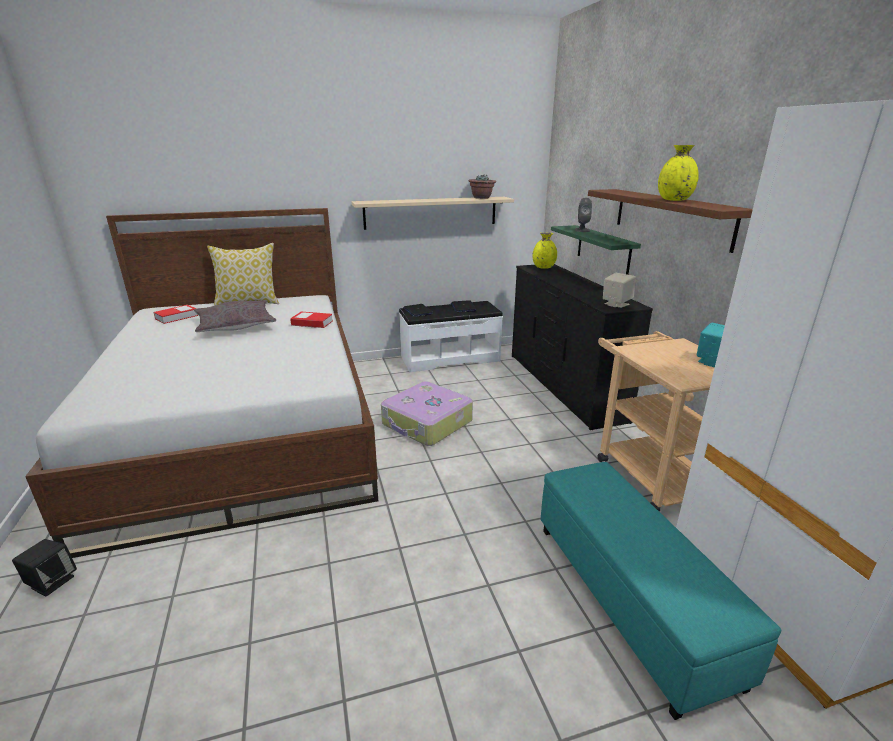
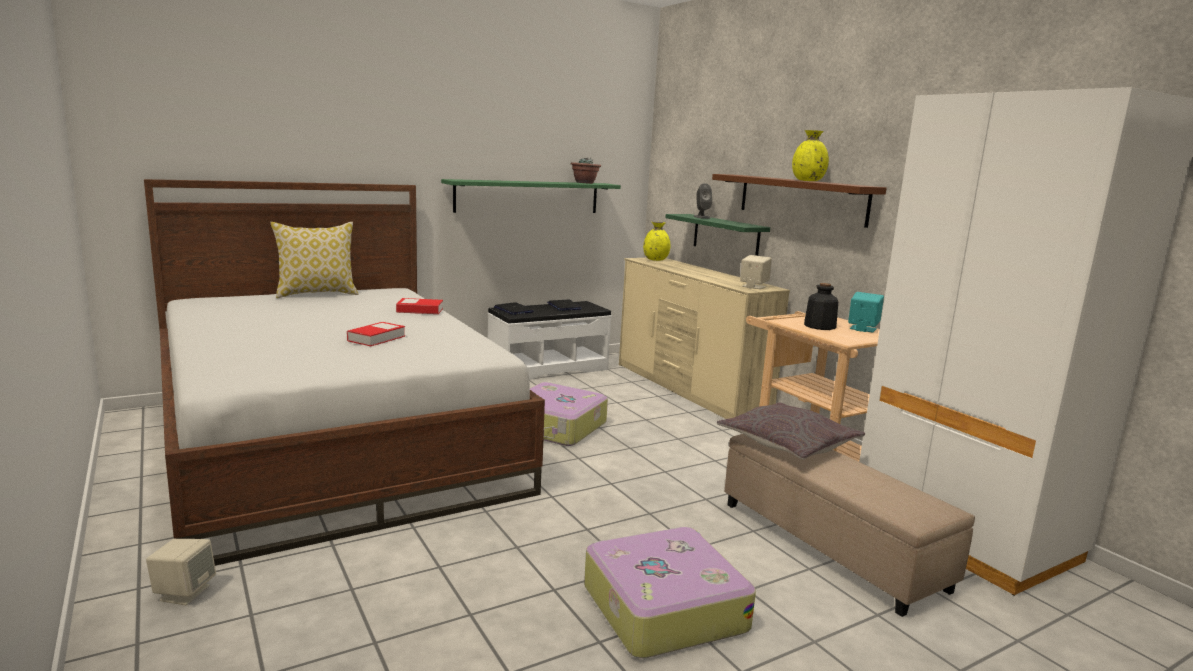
camera: 15 degrees left, 10 degrees down
black speaker [12,539,77,597] -> beige speaker [146,539,216,605]
book [154,305,198,324] -> book moved to [347,322,405,346]
grey pillow [194,300,276,332] -> grey pillow moved to [717,402,865,460]
beige shelf [352,197,514,230] -> green shelf [441,179,621,213]
black dresser [512,264,653,430] -> beige dresser [619,258,790,419]
turquoise ottoman [541,462,781,720] -> beige ottoman [725,434,975,617]
none -> suitcase [584,527,756,658]
none -> bottle [804,283,838,330]

